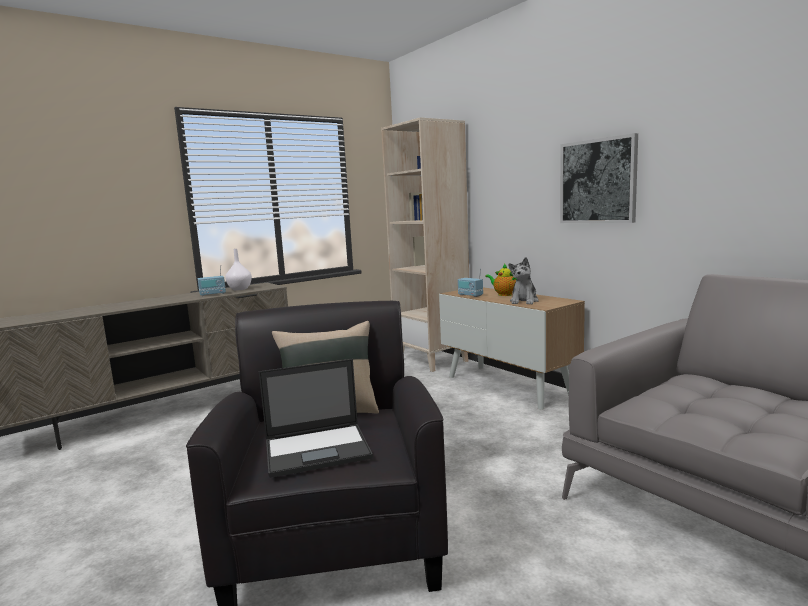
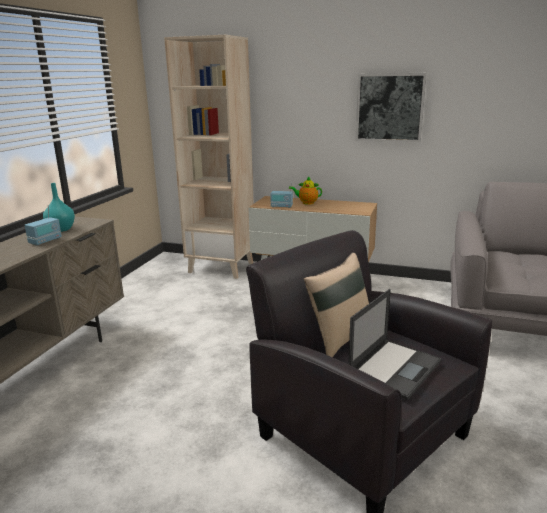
camera: 35 degrees left, 10 degrees up
white vase [225,249,252,290] -> turquoise vase [43,183,75,232]
plush toy [508,257,539,304] -> none

